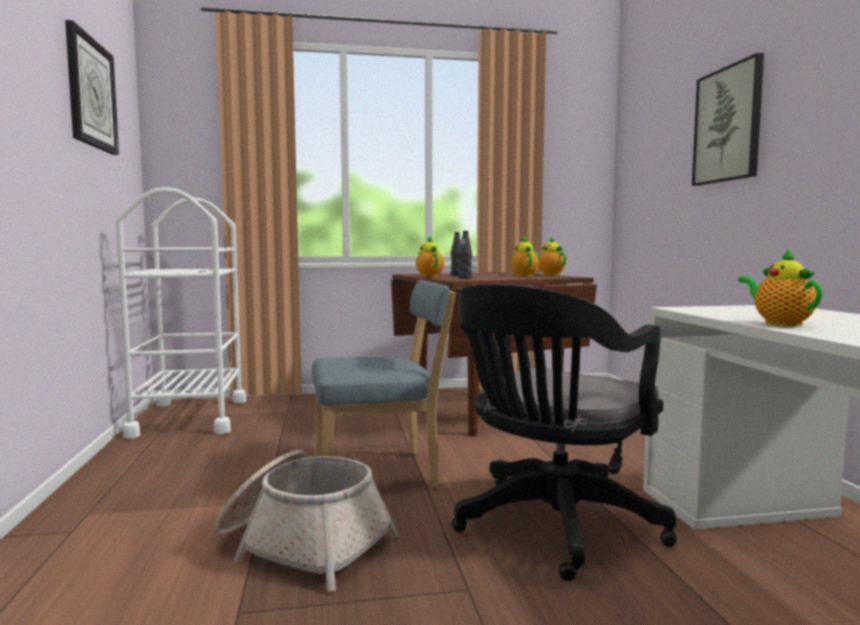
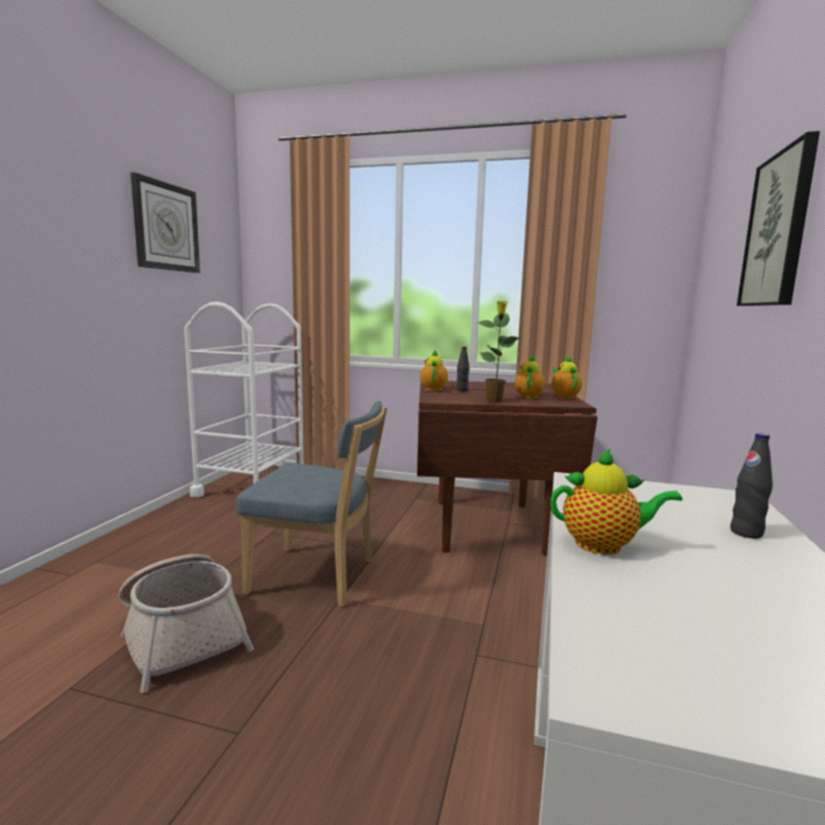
camera: 25 degrees right, 5 degrees up
black office chair [452,283,677,581] -> none
black bottle [459,231,472,279] -> black bottle moved to [730,433,773,539]
teapot [738,249,822,326] -> teapot turned 90 degrees clockwise [550,448,682,554]
none -> potted plant [478,301,520,403]

